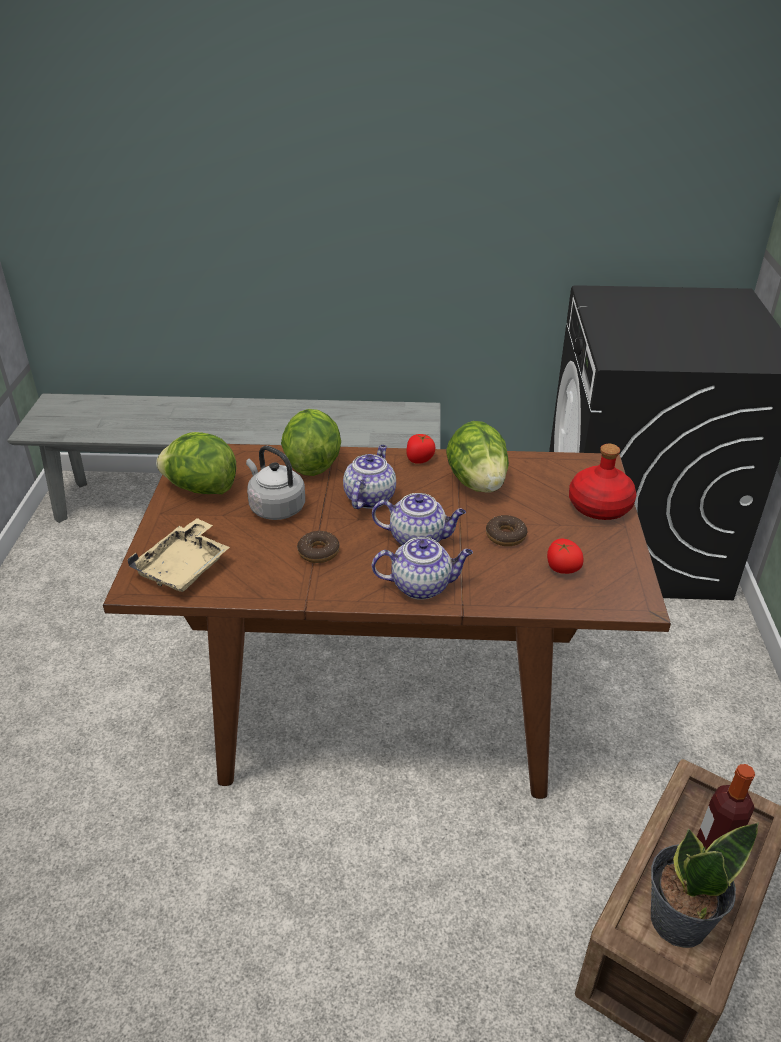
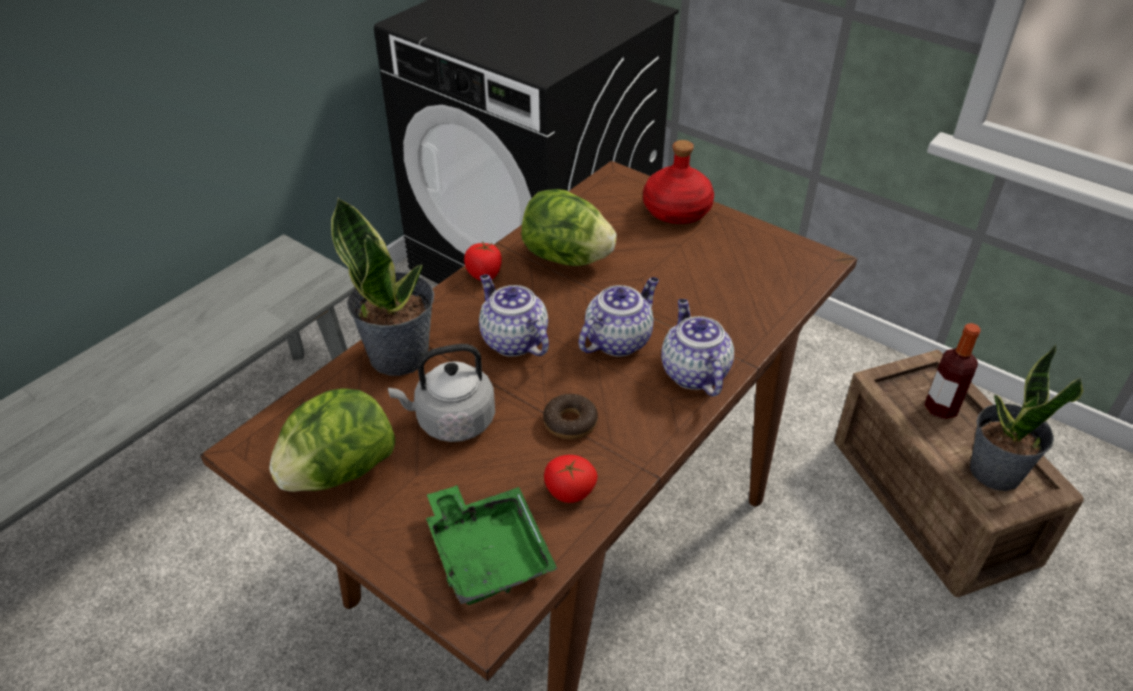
camera: 55 degrees left, 5 degrees up
beige tray [127,518,230,592] -> green tray [426,485,557,605]
lettuce [281,409,341,476] -> potted plant [331,197,434,376]
teapot [372,537,473,600] -> teapot turned 45 degrees counterclockwise [661,299,734,397]
donut [486,515,528,546] -> none
tomato [547,539,584,574] -> tomato moved to [544,455,597,503]

